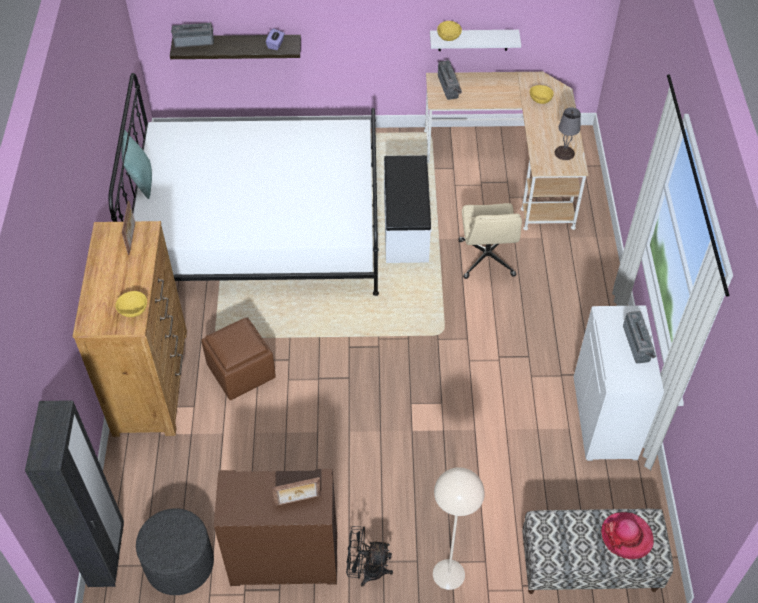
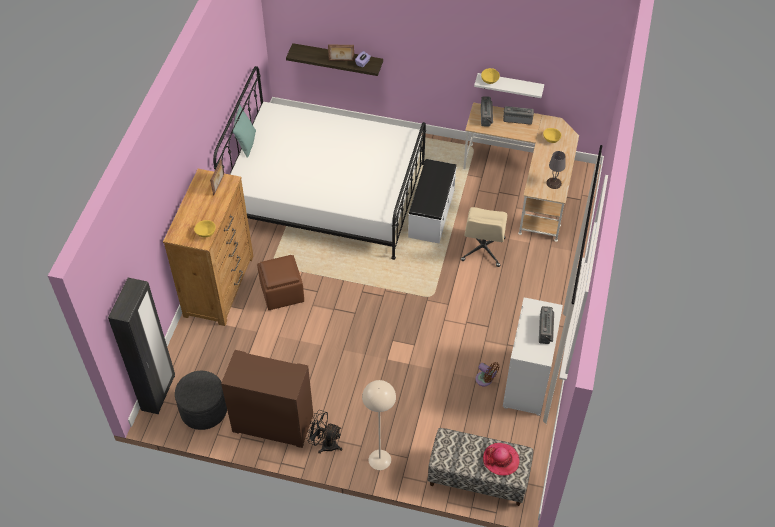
camera: 15 degrees right, 0 degrees up
radio [171,23,214,48] -> radio moved to [503,106,534,125]
picture frame [272,477,321,506] -> picture frame moved to [328,45,354,61]
none -> brown fan [475,362,500,386]

